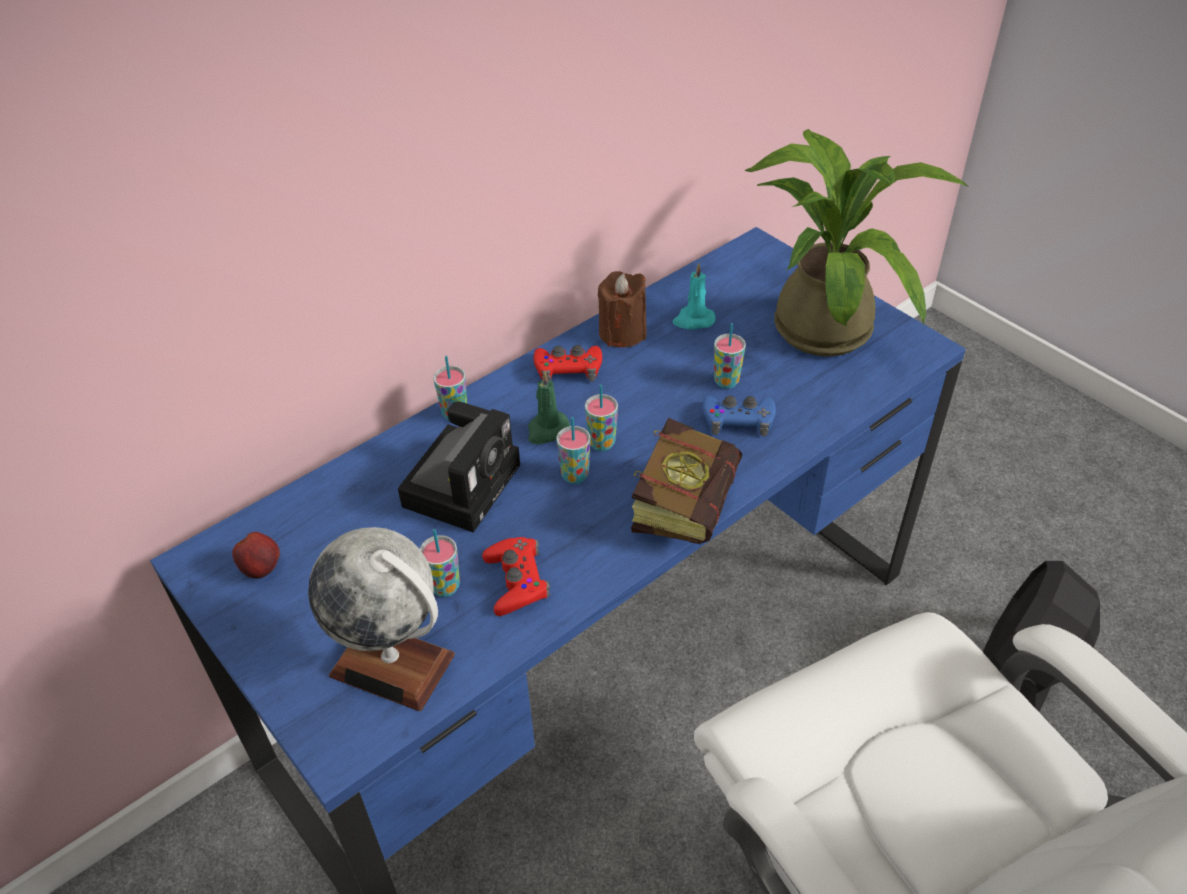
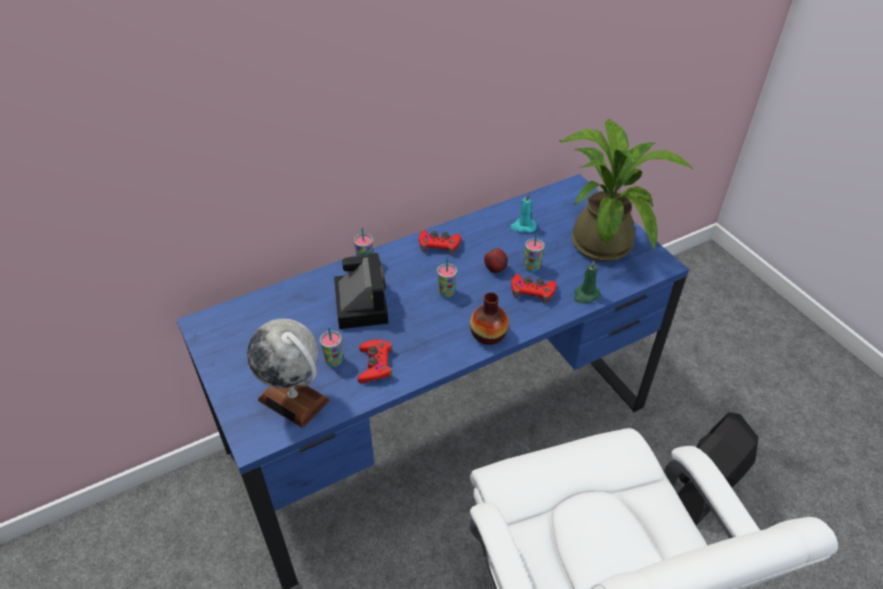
camera: 10 degrees right, 0 degrees up
apple [232,532,280,579] -> apple moved to [484,248,508,273]
camera [398,401,520,533] -> camera turned 45 degrees counterclockwise [334,253,388,329]
green candle [528,371,570,444] -> green candle moved to [574,260,601,303]
cup [556,417,591,484] -> none
brown candle [598,271,647,347] -> none
book [631,418,742,545] -> vase [470,292,509,345]
blue game controller [702,396,776,436] -> red game controller [511,274,556,304]

